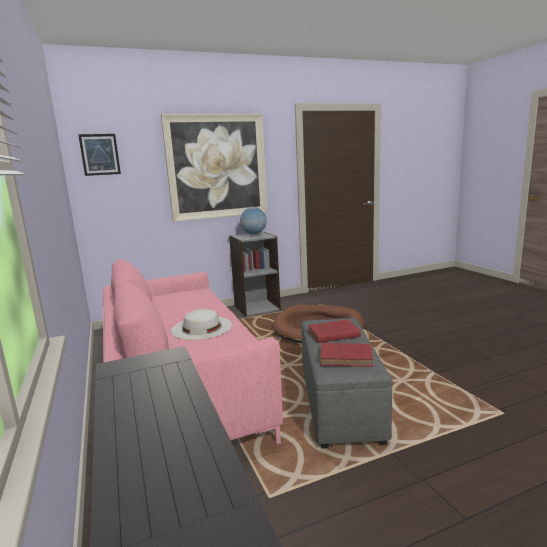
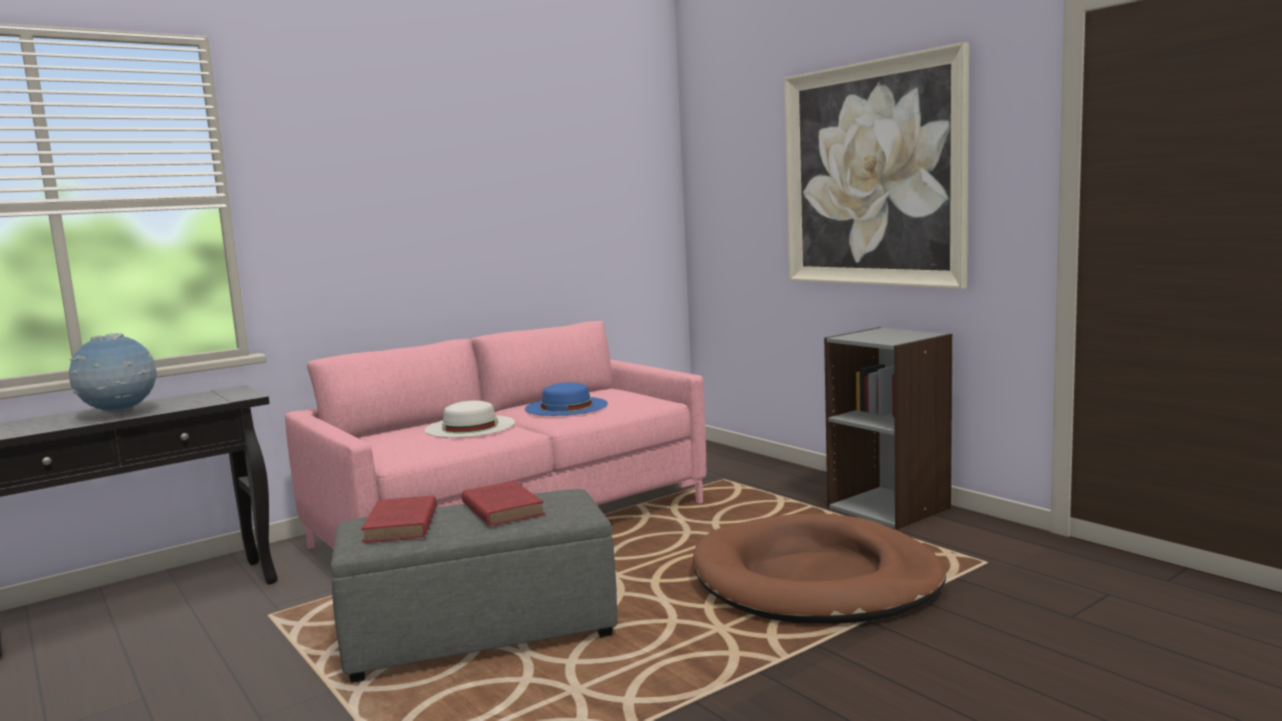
camera: 75 degrees right, 5 degrees down
picture [78,134,121,176] -> none
globe [240,207,267,236] -> globe moved to [69,333,157,414]
none -> blue hat [525,383,608,416]

